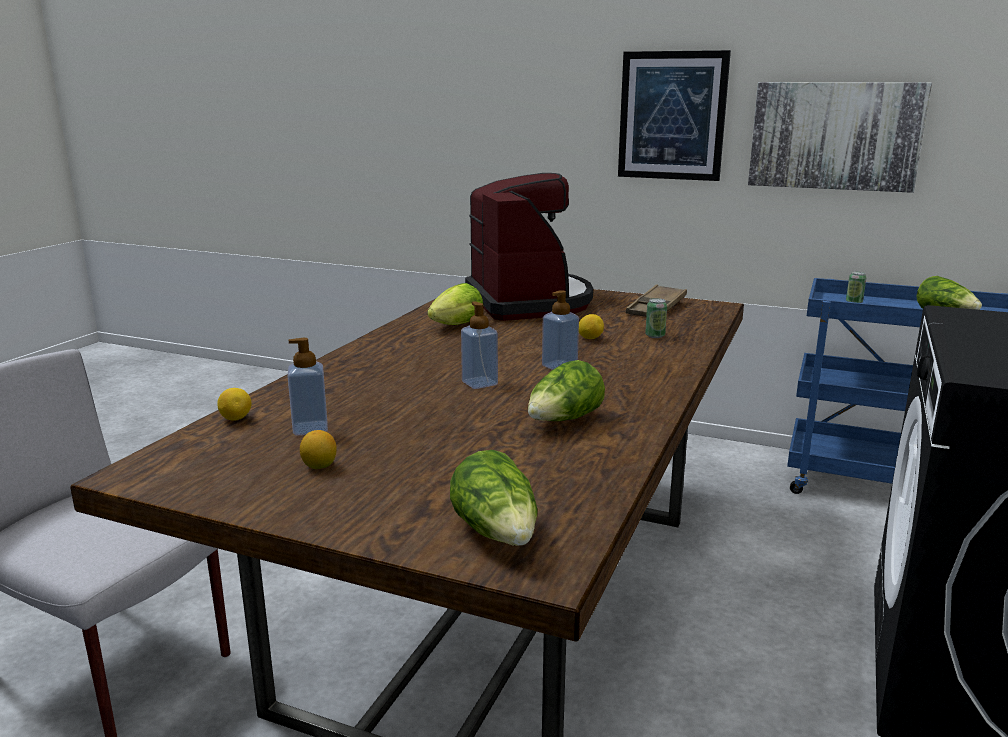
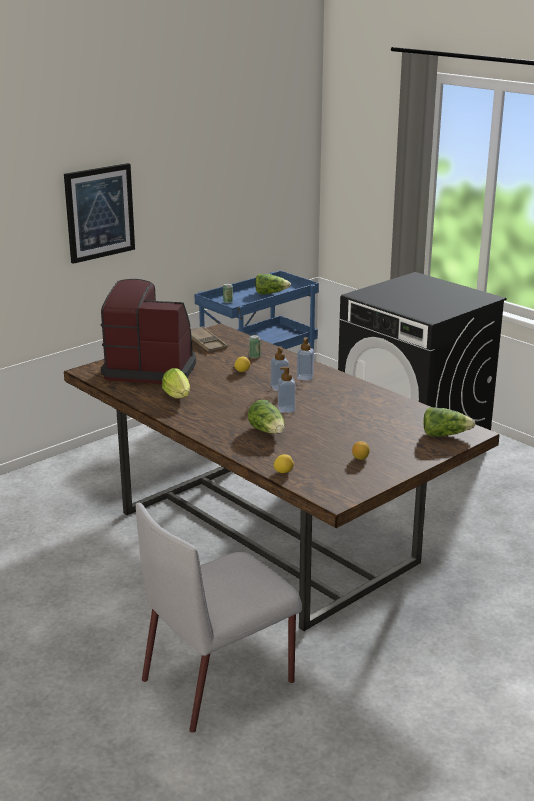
camera: 65 degrees left, 5 degrees up
soap dispenser [288,338,328,435] -> soap dispenser moved to [297,337,314,381]
lettuce [528,360,605,421] -> lettuce moved to [248,399,284,434]
picture [748,82,932,193] -> none

